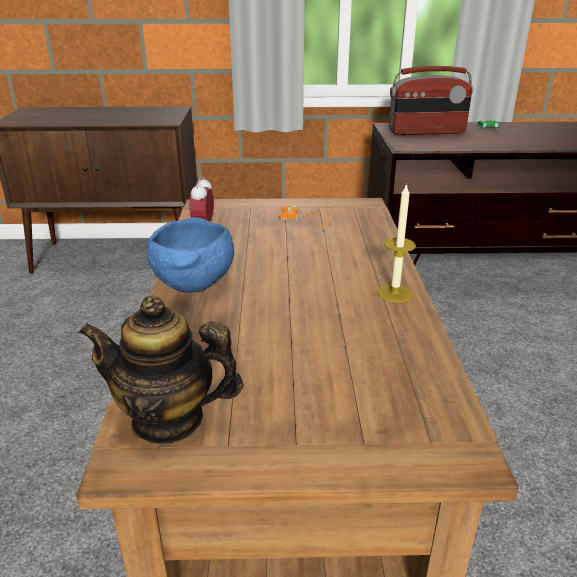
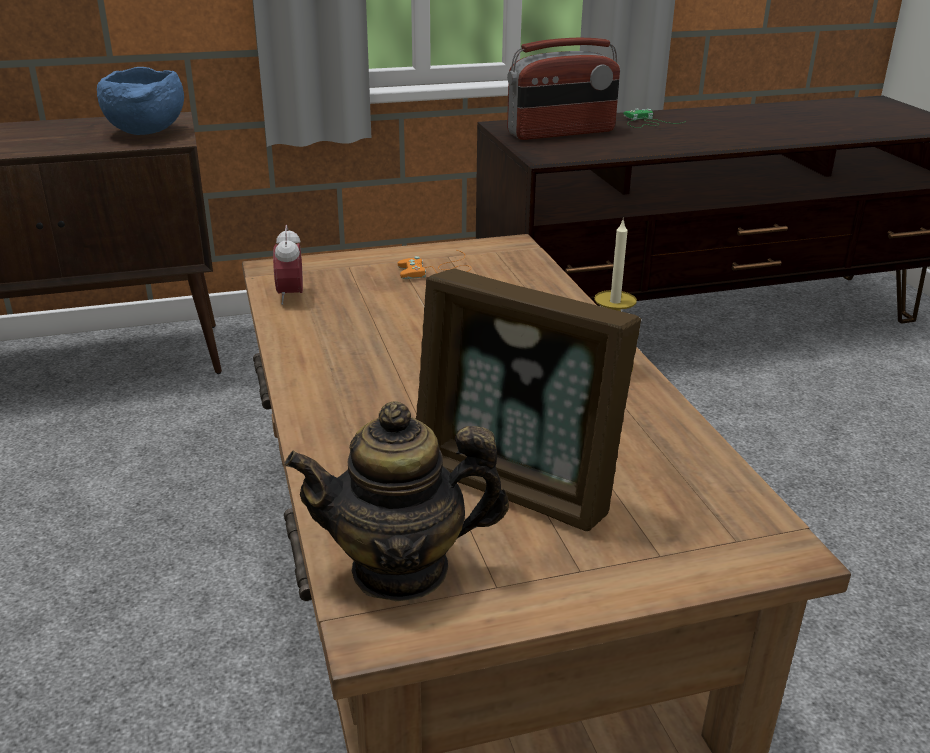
camera: 15 degrees left, 0 degrees up
blue bowl [147,217,234,293] -> blue bowl moved to [97,67,184,135]
none -> picture frame [416,268,641,531]

